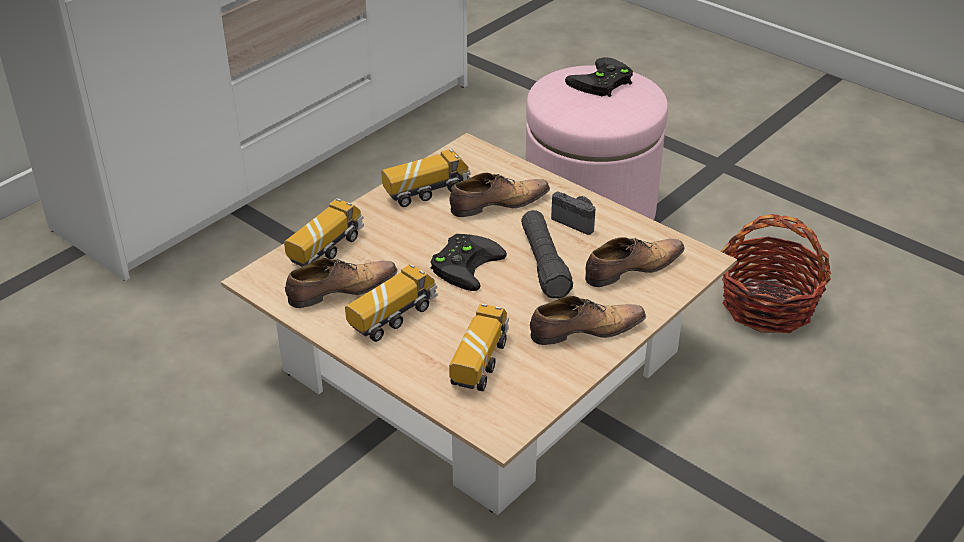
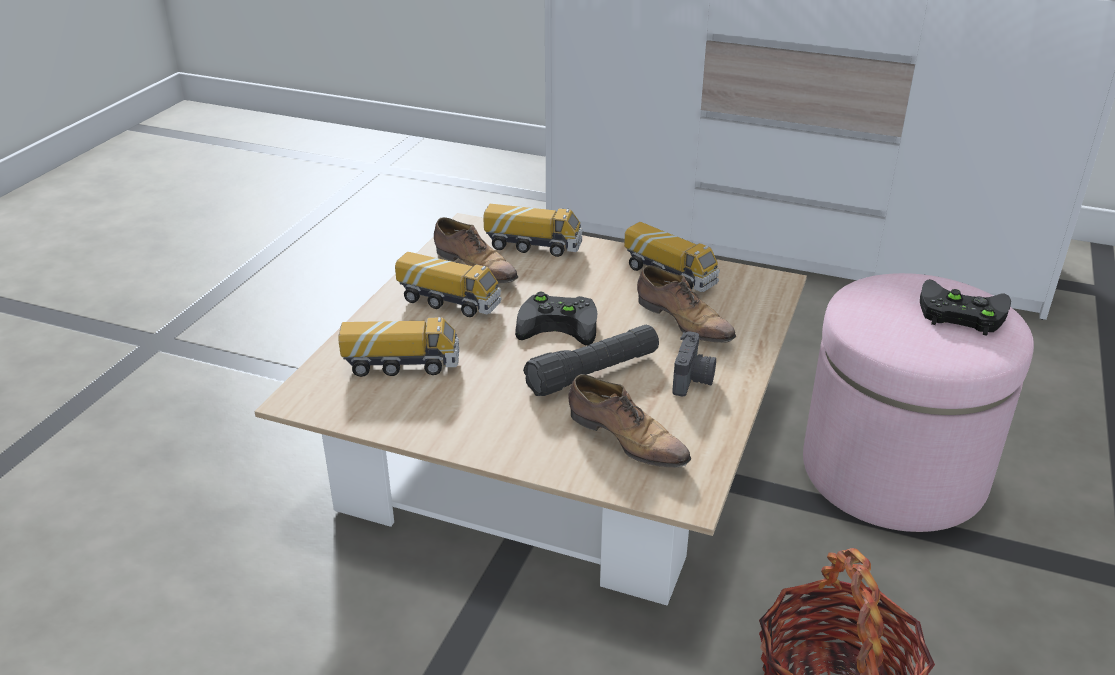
camera: 70 degrees right, 5 degrees down
shoe [530,296,646,345] -> none

